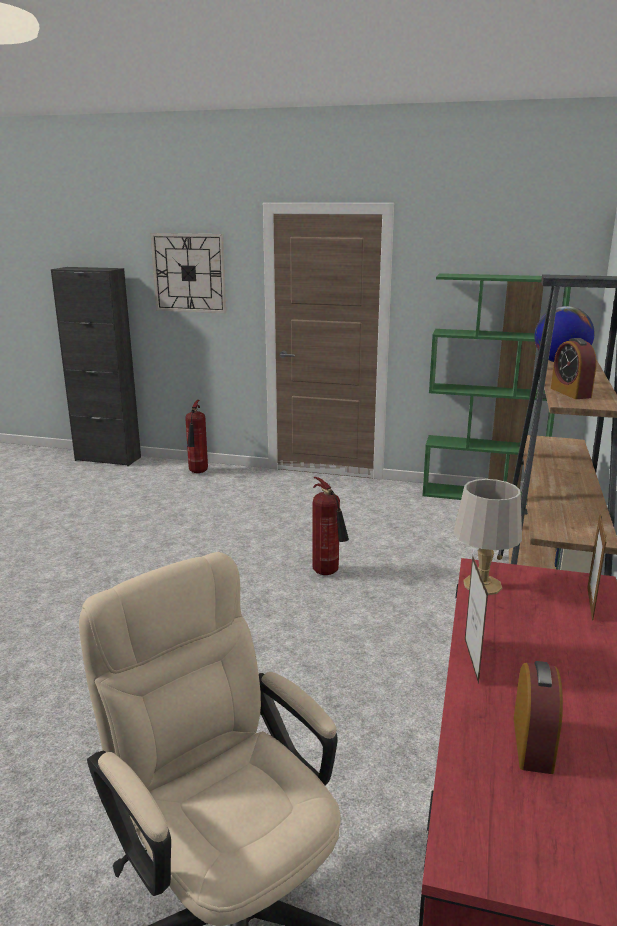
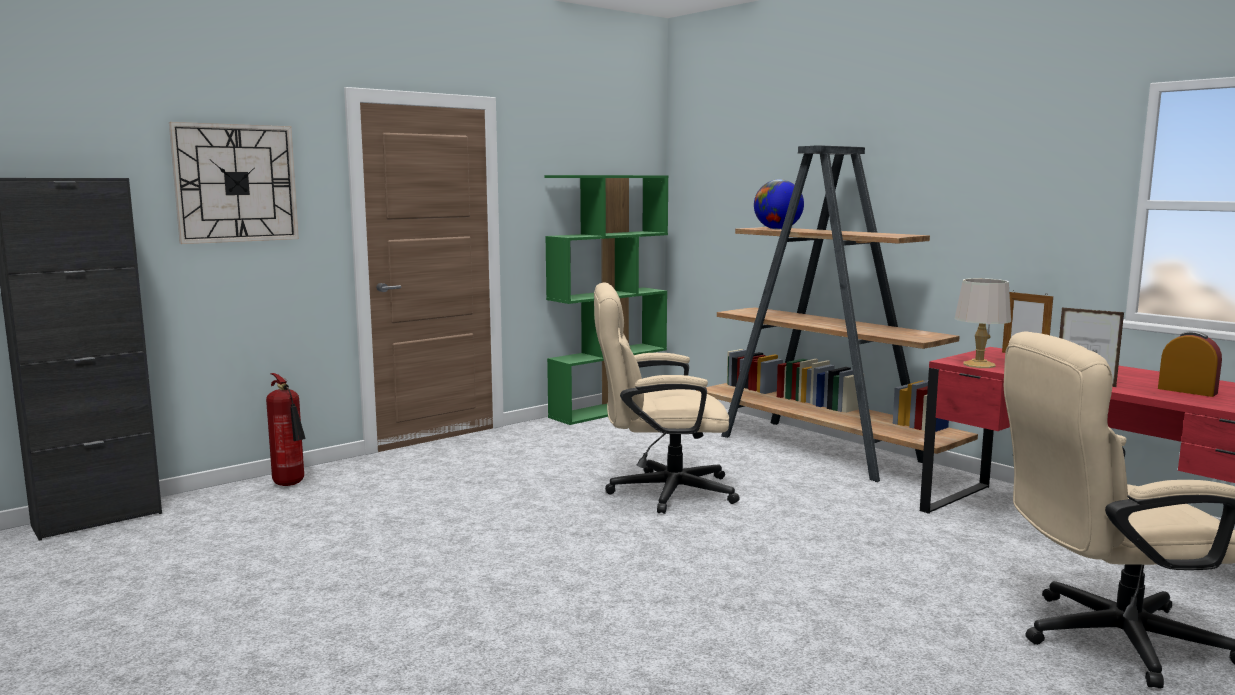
camera: 55 degrees left, 10 degrees down
fire extinguisher [312,477,349,575] -> beige office chair [594,282,740,514]
alarm clock [551,338,597,399] -> none

